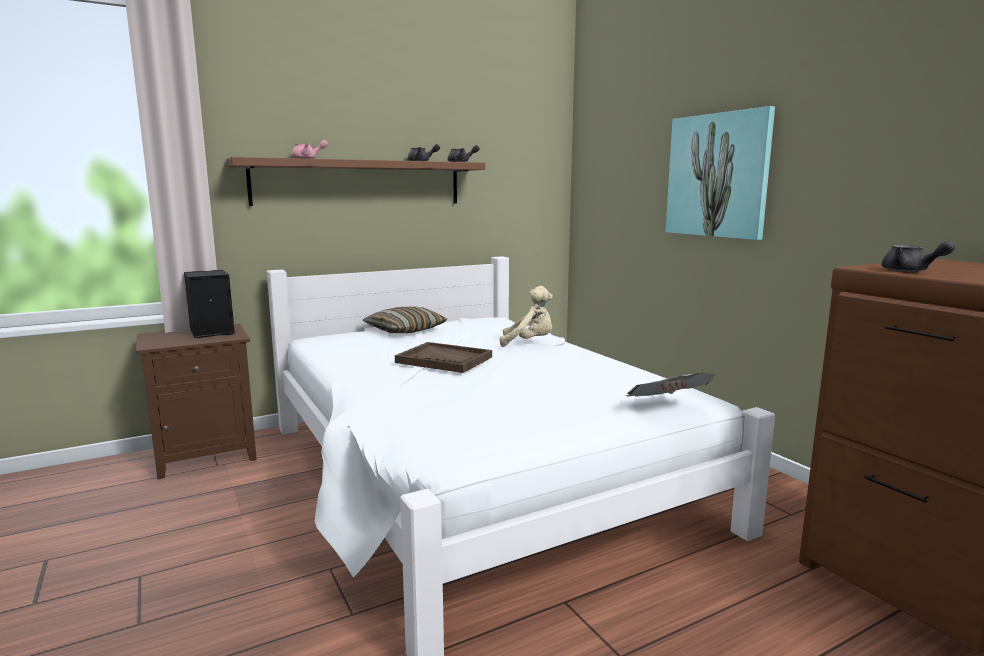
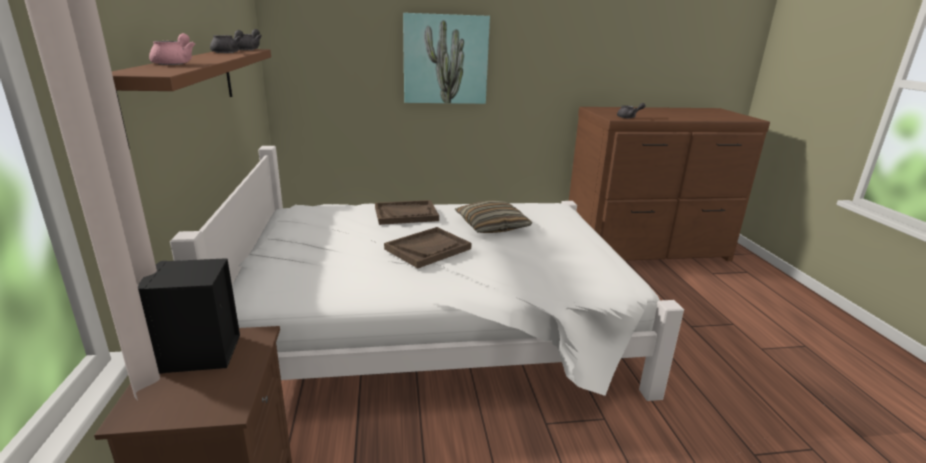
camera: 70 degrees left, 10 degrees up
pillow [363,306,447,333] -> pillow moved to [455,200,532,233]
beige plush toy [500,286,553,347] -> brown tray [375,200,439,225]
newspaper [626,373,716,396] -> none

